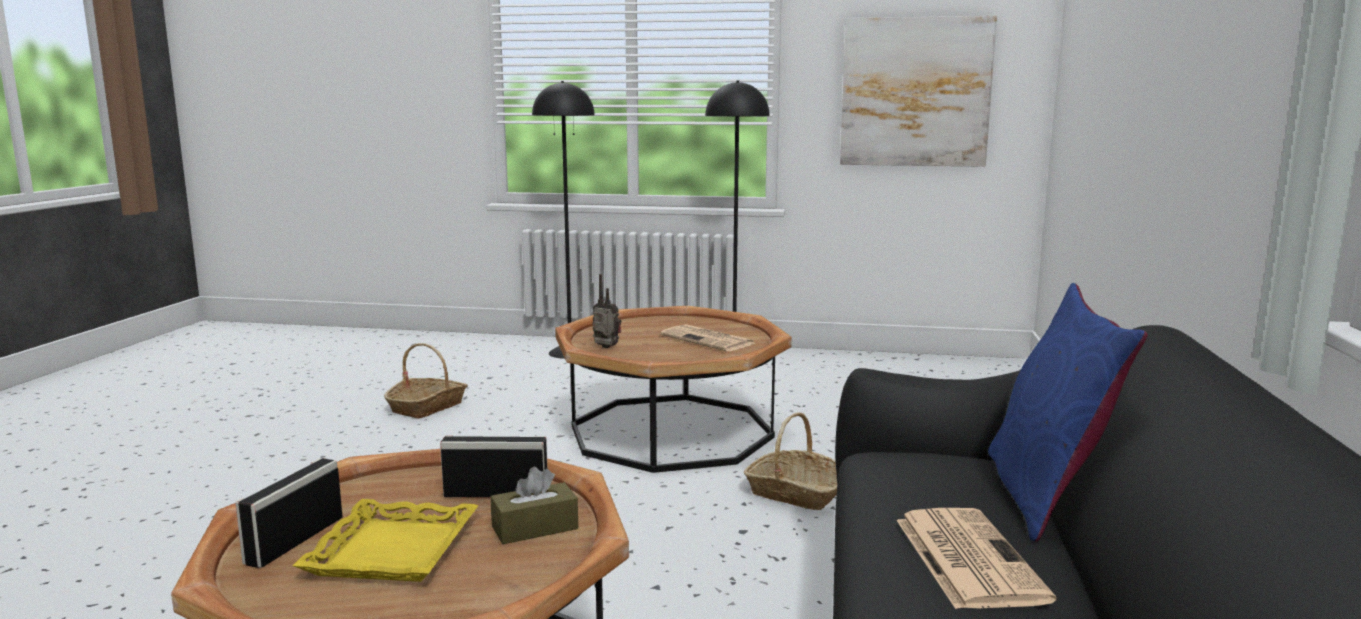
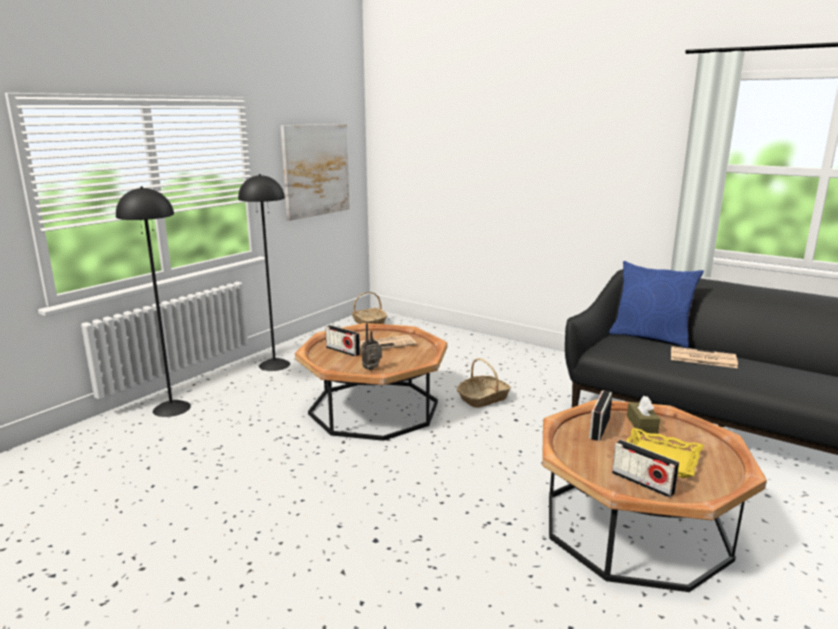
camera: 65 degrees left, 5 degrees up
basket [384,343,468,419] -> basket moved to [351,292,387,324]
none -> radio [325,325,360,356]

